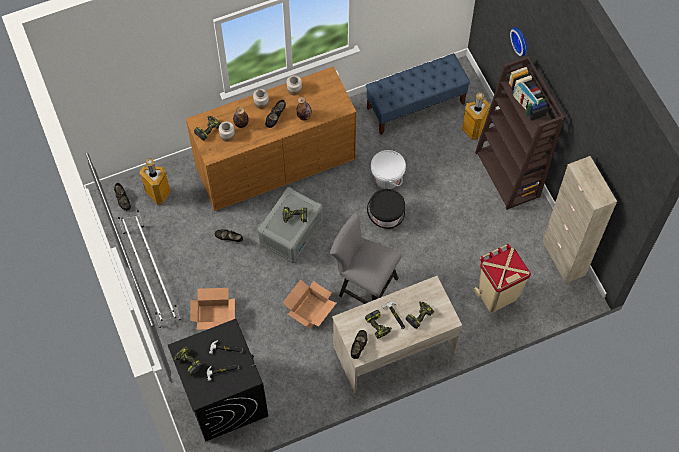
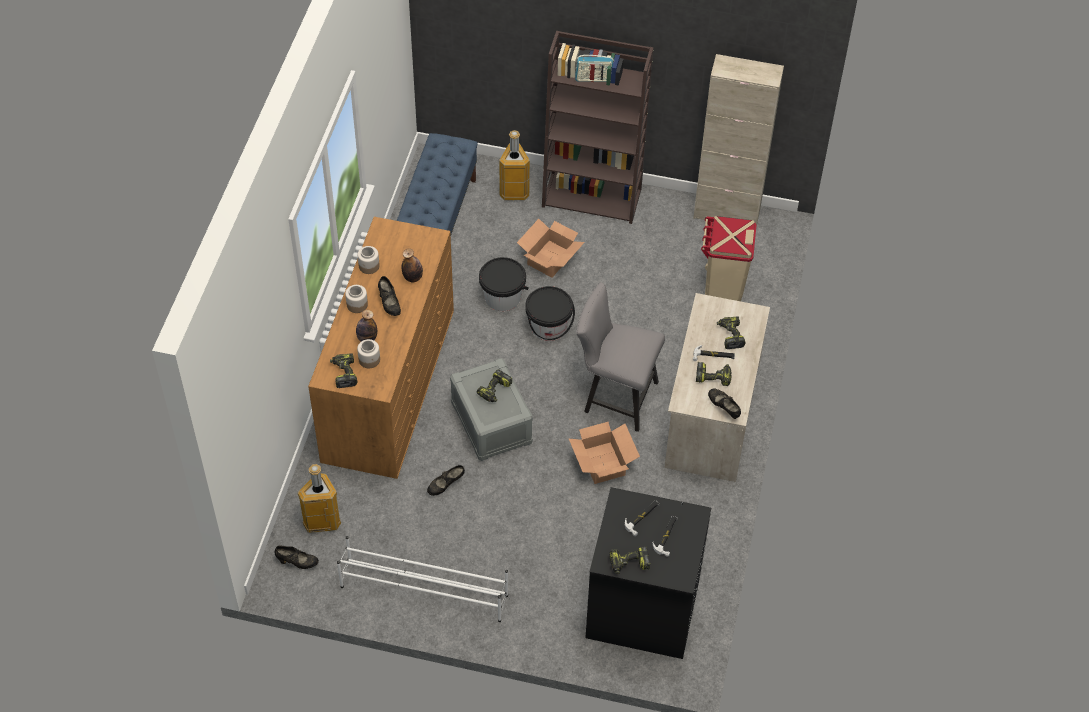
camera: 55 degrees left, 10 degrees down
cardboard box [190,288,235,330] -> cardboard box moved to [517,219,585,278]
grey chair [330,213,402,304] -> grey chair turned 45 degrees clockwise [576,282,665,432]
white bucket [371,150,406,189] -> black bucket [479,257,528,311]
wall clock [510,27,527,56] -> none

